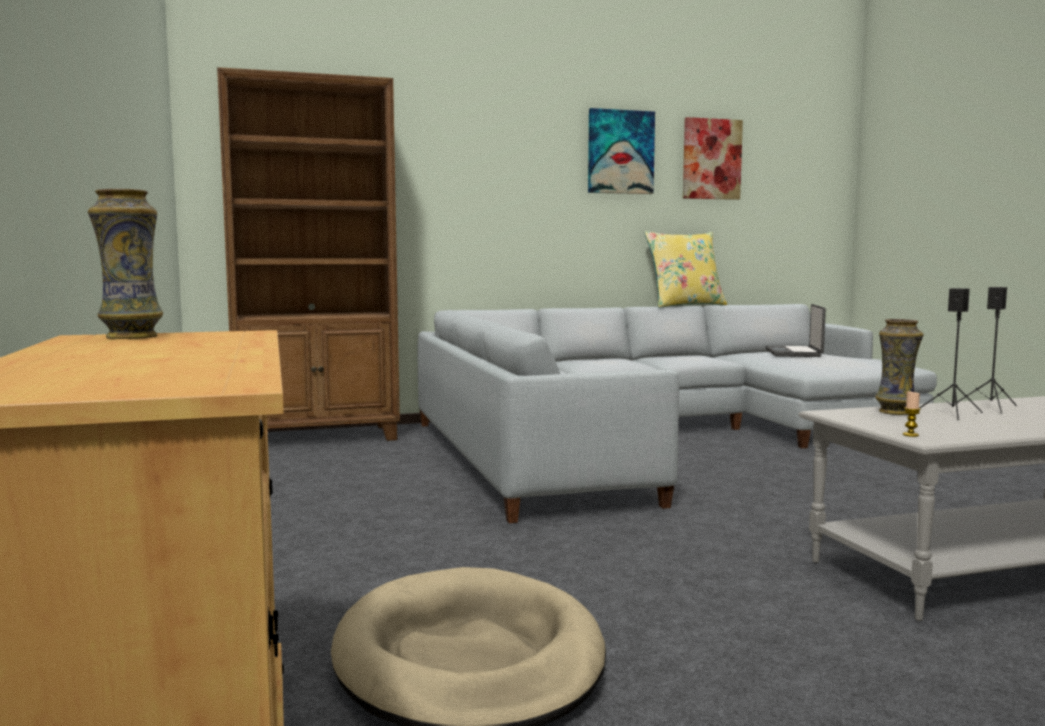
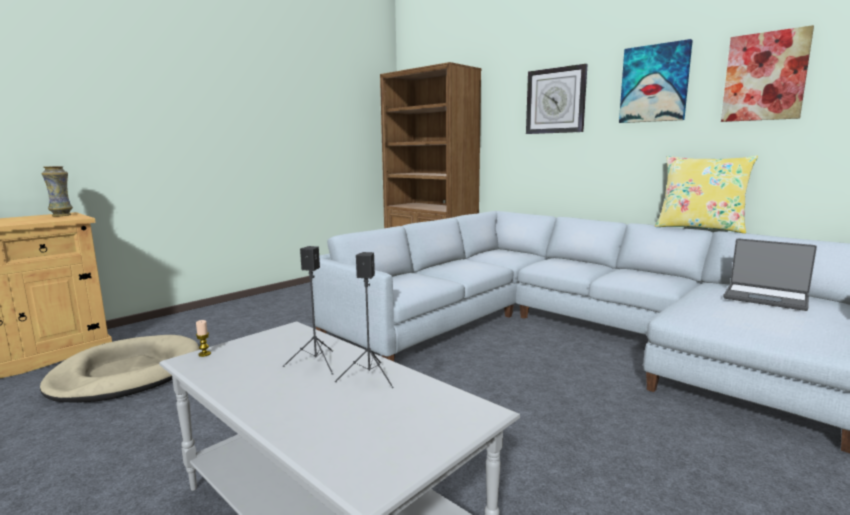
camera: 60 degrees right, 5 degrees up
laptop [766,304,826,357] -> laptop turned 120 degrees counterclockwise [723,238,817,311]
vase [875,319,924,415] -> none
none -> wall clock [526,64,588,134]

